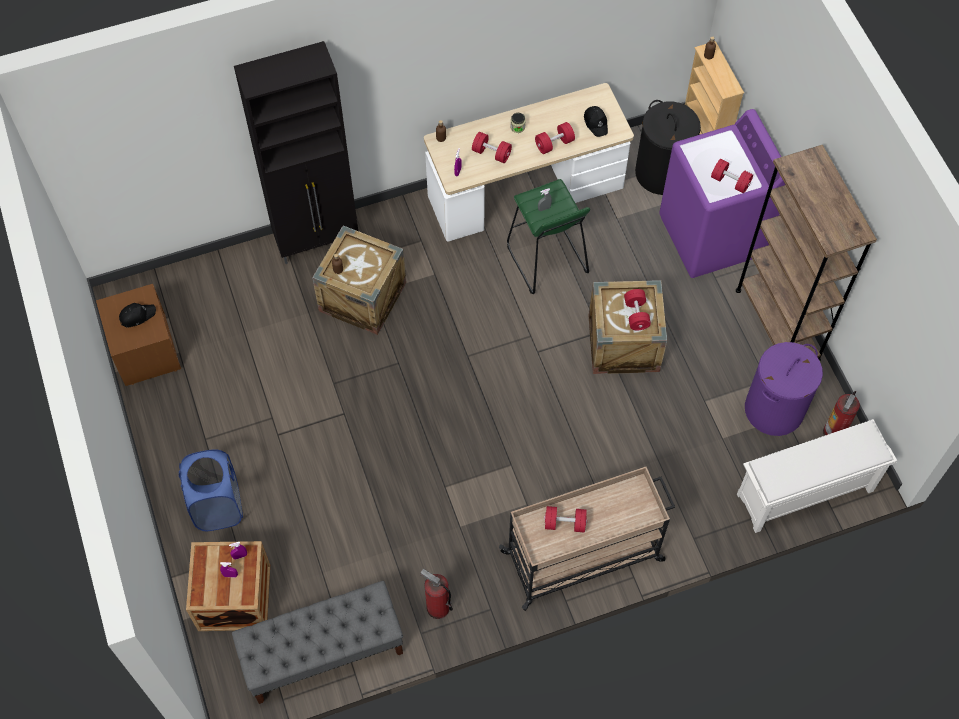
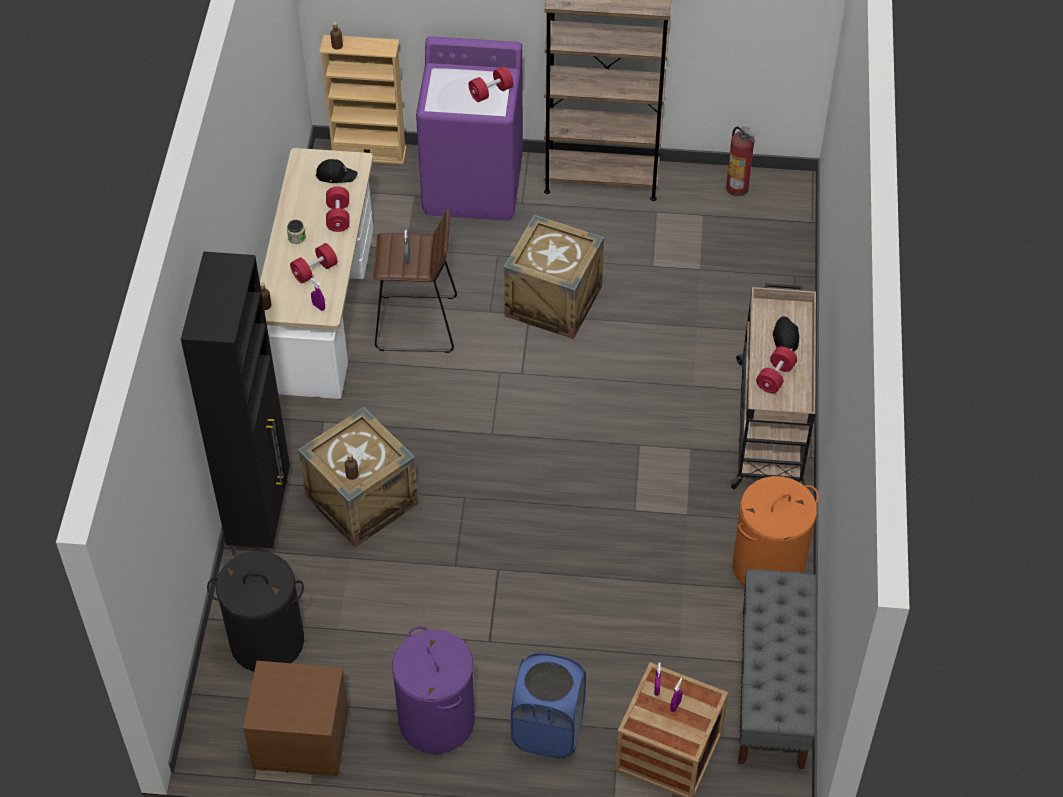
camera: 65 degrees left, 10 degrees down
black cap [119,303,156,327] -> black cap moved to [773,316,799,352]
fire extinguisher [421,569,453,619] -> orange laundry basket [733,476,819,587]
green stool [507,179,590,294] -> brown stool [373,208,457,353]
red dumbbell [624,289,651,330] -> none
black laundry basket [635,100,701,195] -> black laundry basket moved to [207,551,304,672]
white shoe rack [737,419,897,533] -> none
purple laundry basket [745,342,823,436] -> purple laundry basket moved to [392,626,475,754]

